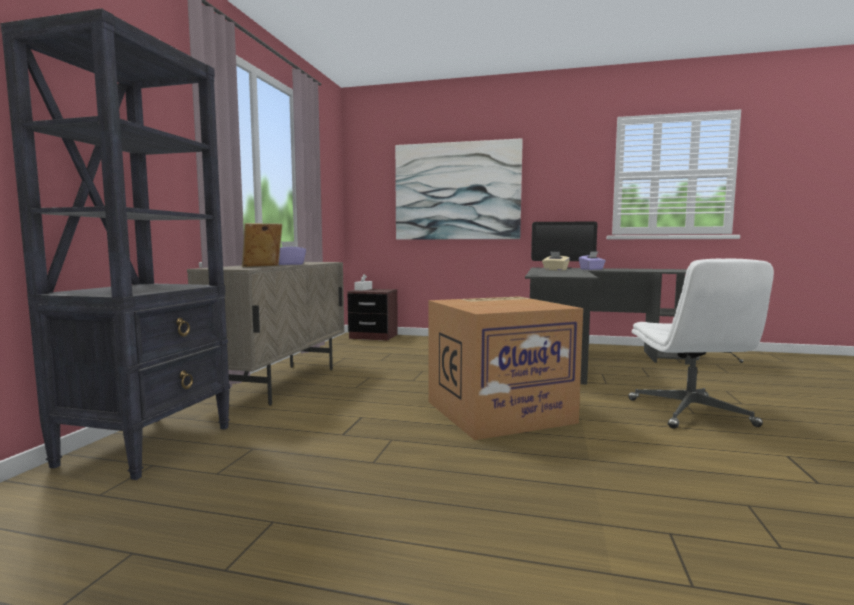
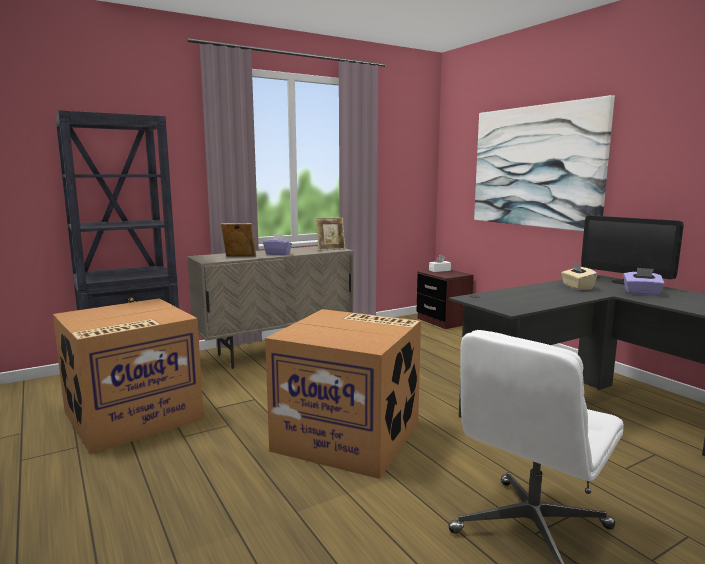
camera: 45 degrees right, 5 degrees up
none -> cardboard box [53,298,204,454]
none -> picture frame [316,218,345,251]

